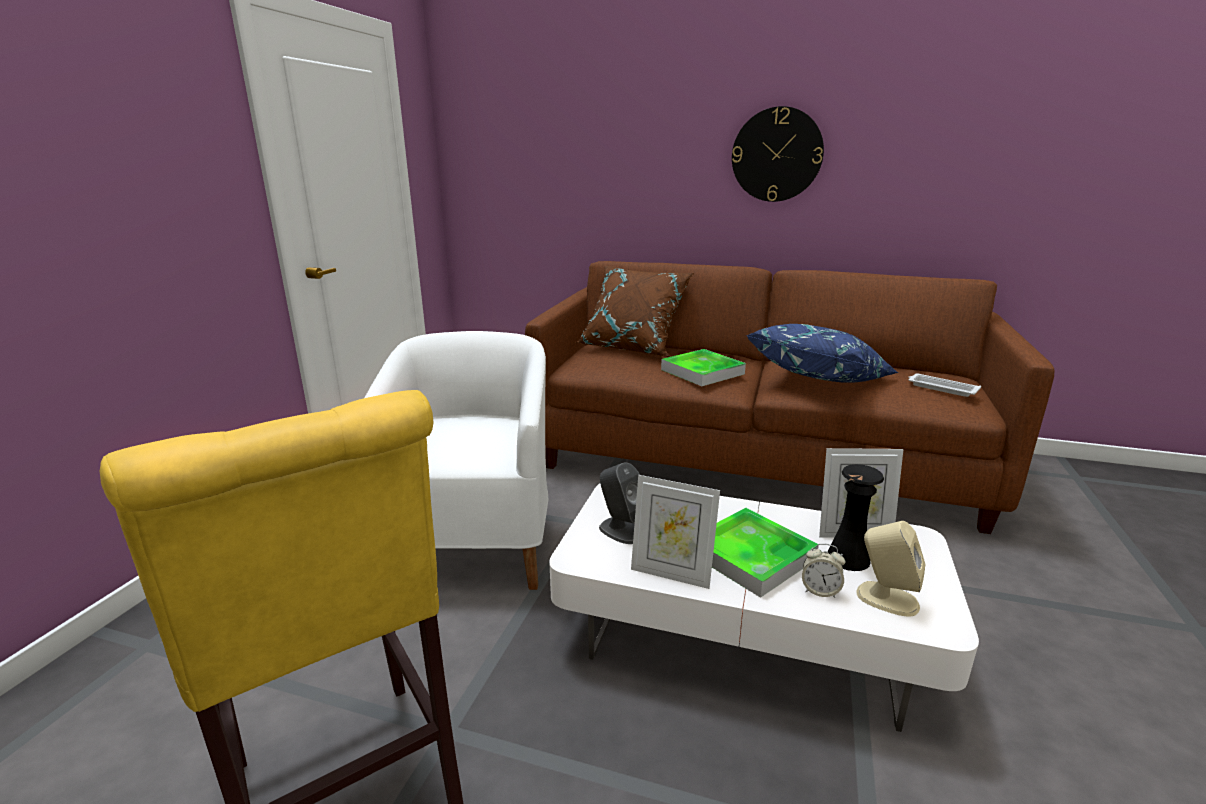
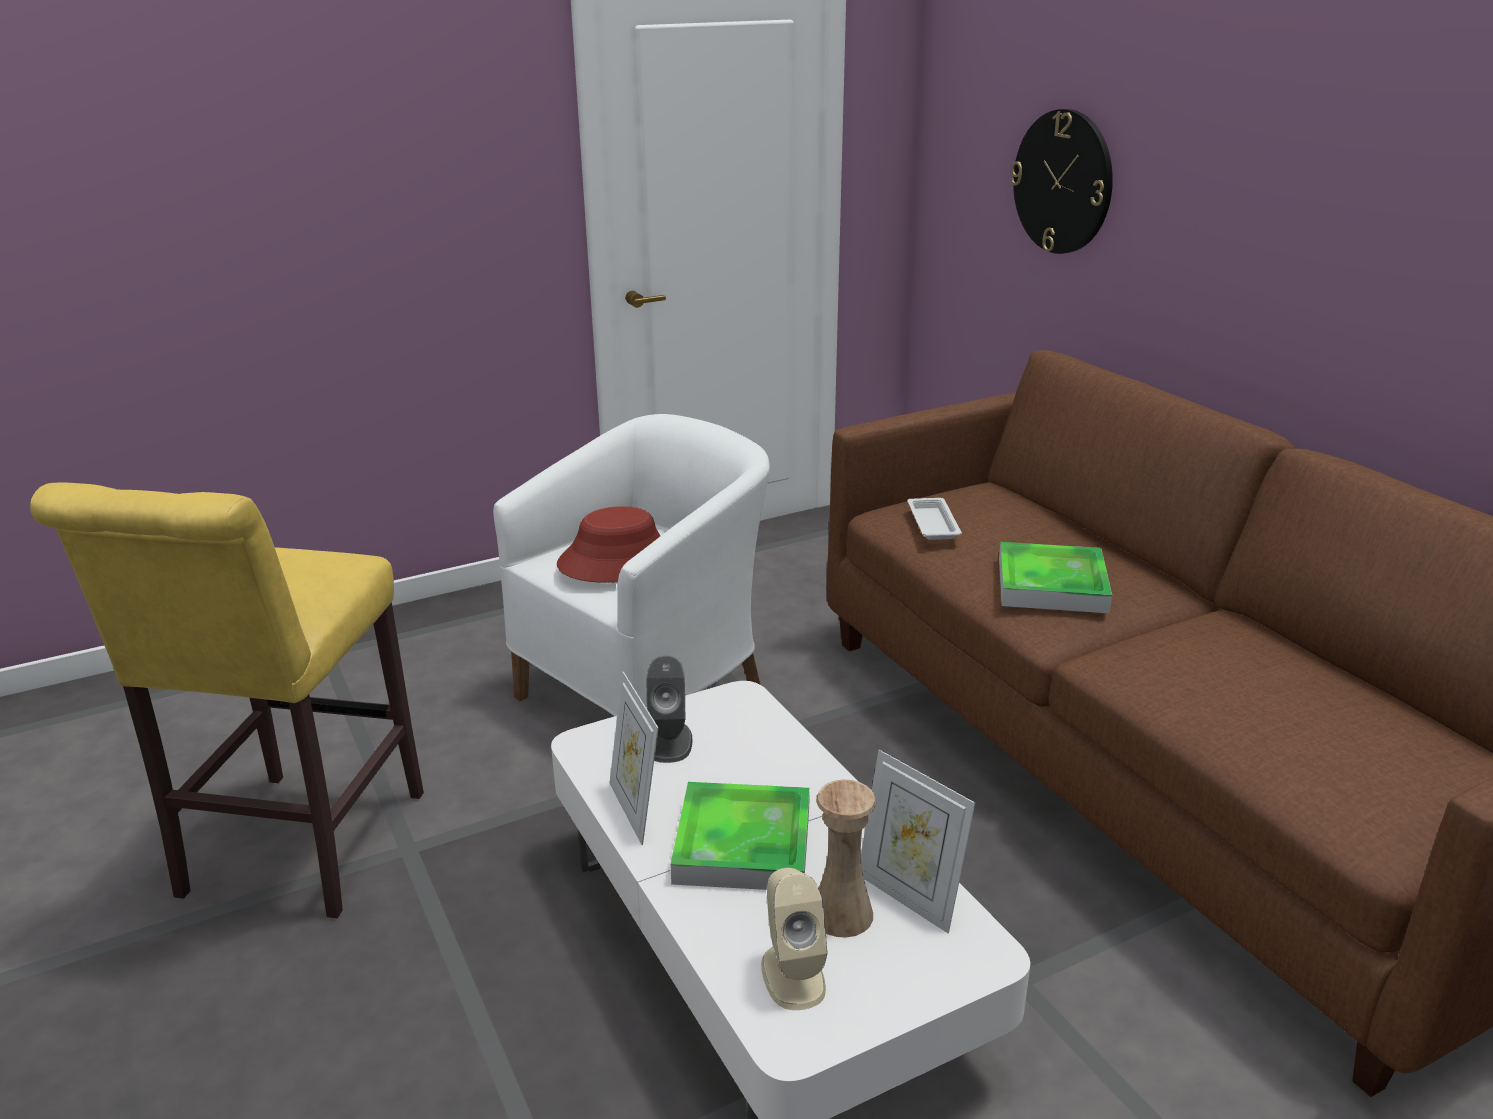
camera: 45 degrees right, 5 degrees up
brown pillow [575,265,694,357] -> none
wall clock [732,106,824,202] -> wall clock moved to [1010,109,1113,254]
blue pillow [746,324,898,383] -> none
alarm clock [802,544,846,598] -> none
black vase [828,464,884,571] -> beige vase [816,780,876,938]
white tray [908,374,981,397] -> white tray moved to [907,498,962,540]
none -> red hat [557,506,660,583]

